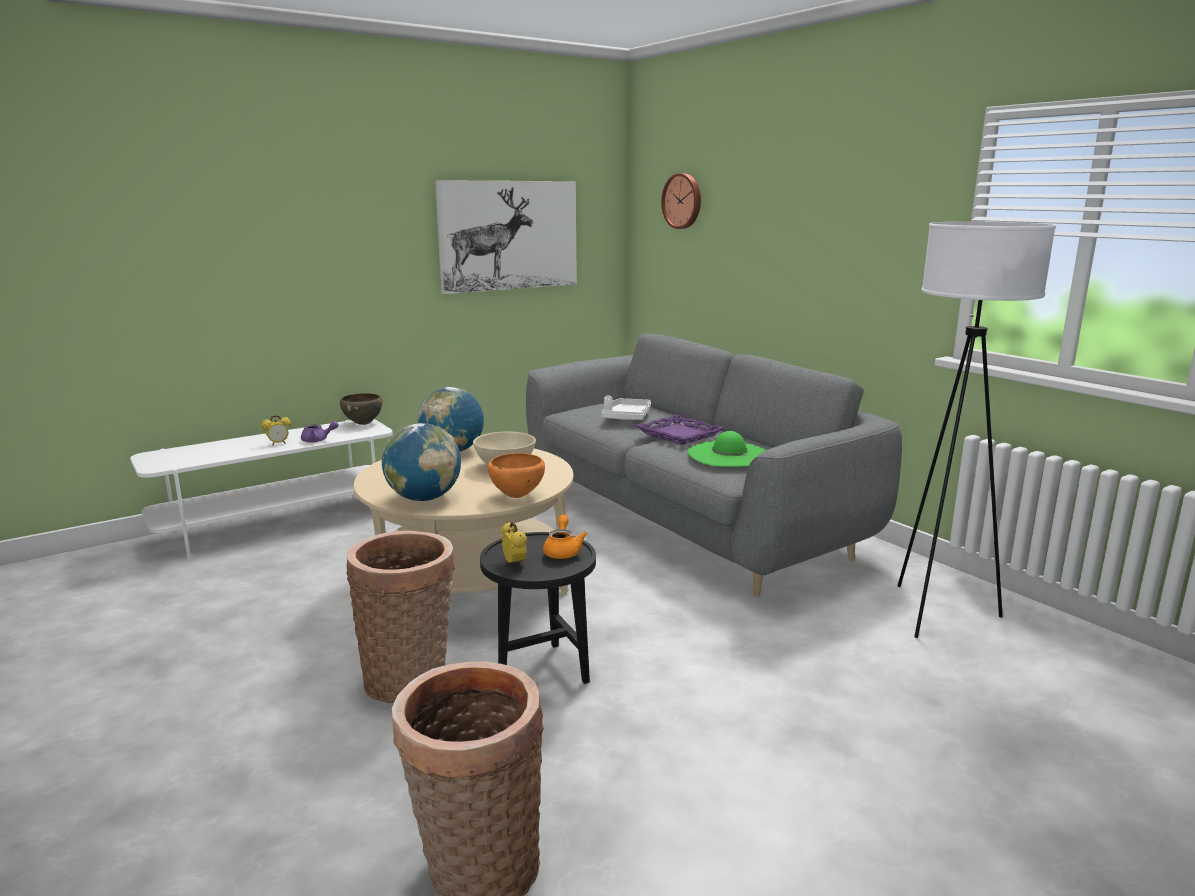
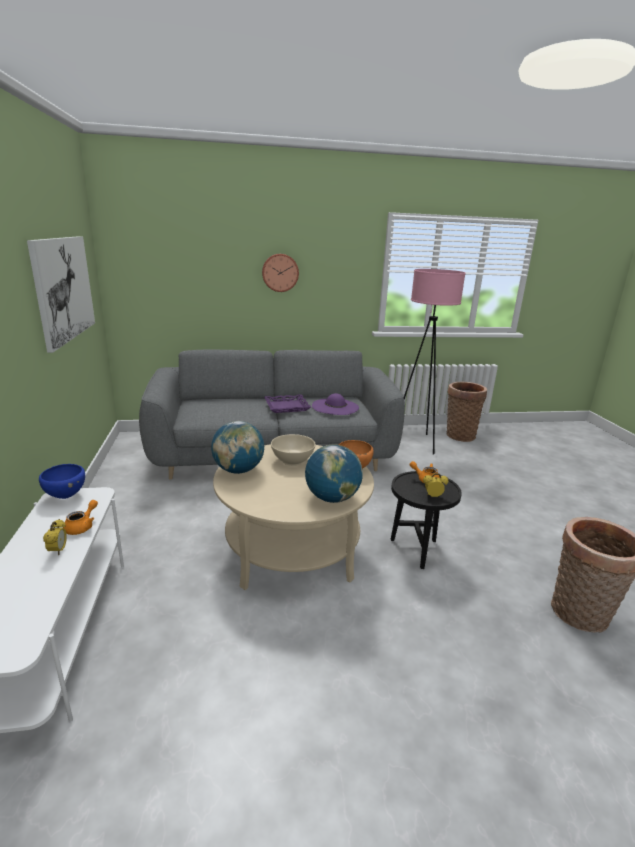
camera: 65 degrees left, 5 degrees up
purple teapot [301,421,339,443] -> orange teapot [63,500,98,535]
brown bowl [340,393,382,425] -> blue bowl [39,464,85,499]
basket [346,531,455,703] -> basket moved to [447,382,487,442]
white tray [602,395,651,420] -> none
wall clock [661,173,701,229] -> wall clock moved to [262,254,299,292]
green hat [687,431,766,467] -> purple hat [312,393,359,415]
white floor lamp [897,222,1056,638] -> pink floor lamp [404,269,466,455]

